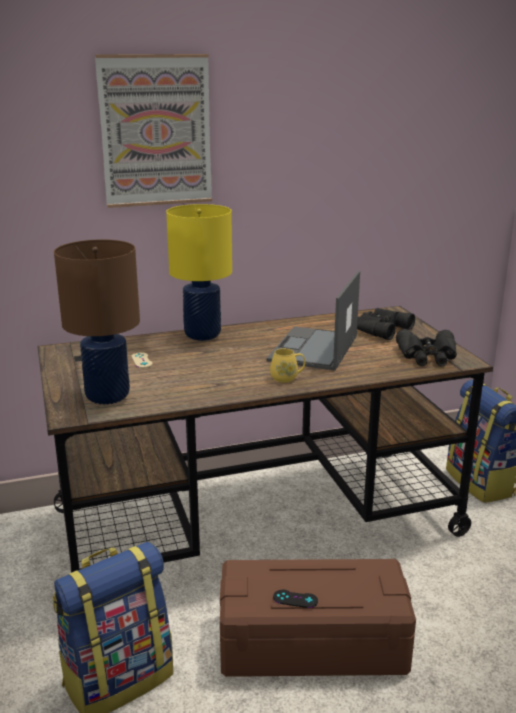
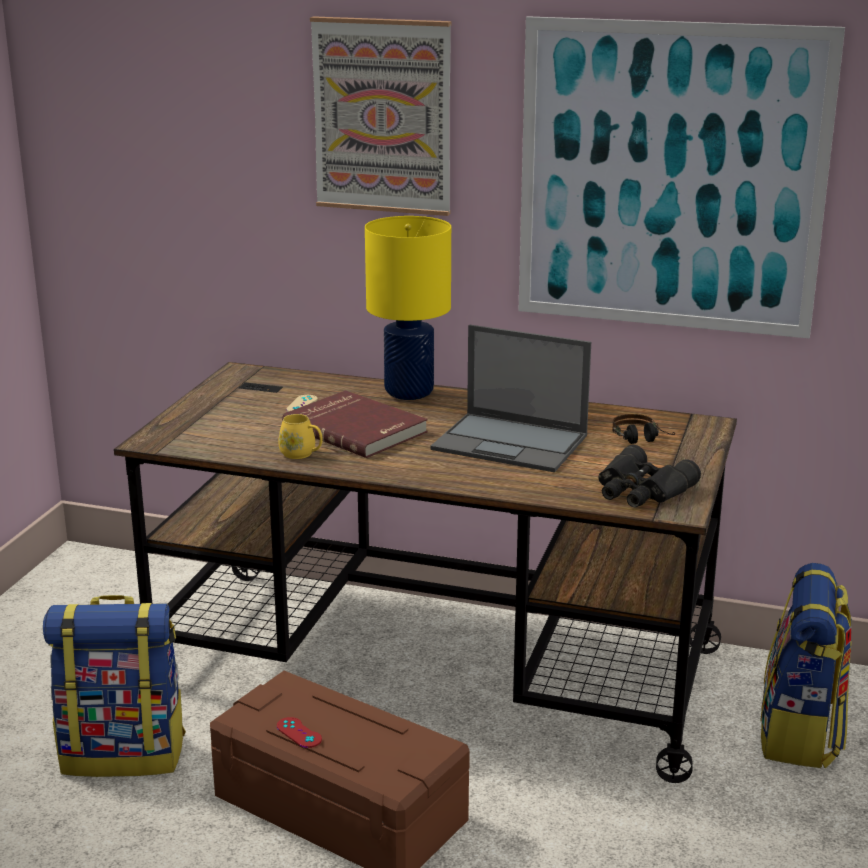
camera: 35 degrees right, 0 degrees up
brown table lamp [54,239,140,405] -> none
laptop [267,271,360,370] -> laptop turned 120 degrees counterclockwise [430,324,591,472]
yellow mug [270,348,305,383] -> yellow mug moved to [278,414,323,459]
black game controller [273,590,318,608] -> red game controller [277,717,322,748]
black binoculars [357,308,415,340] -> headphones [612,414,675,444]
none -> red book [282,390,428,458]
none -> picture [518,16,845,339]

